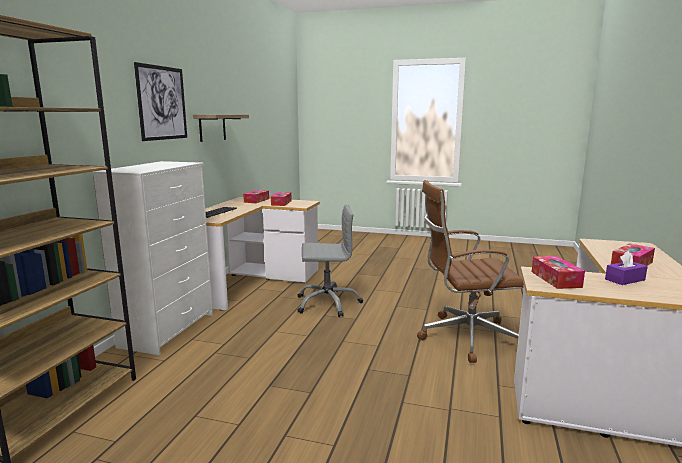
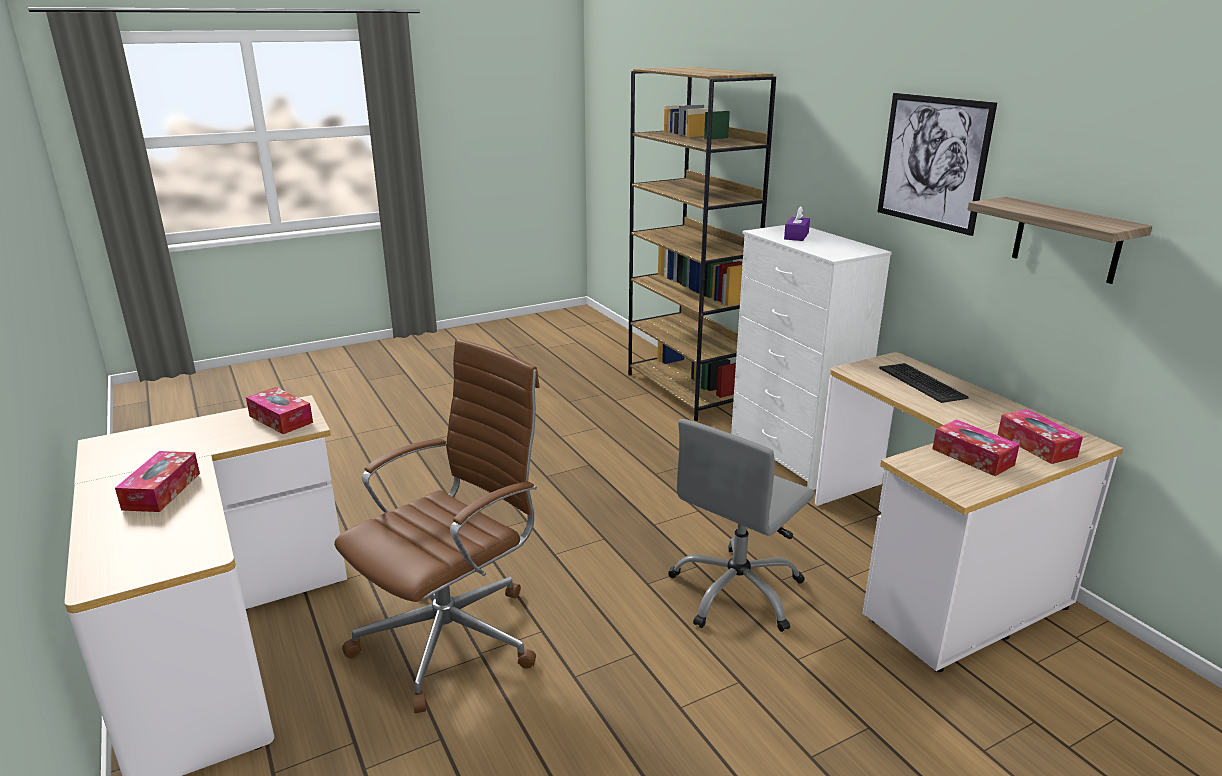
camera: 135 degrees right, 10 degrees up
purple tissue box [605,251,648,285] -> purple tissue box moved to [784,206,810,241]

